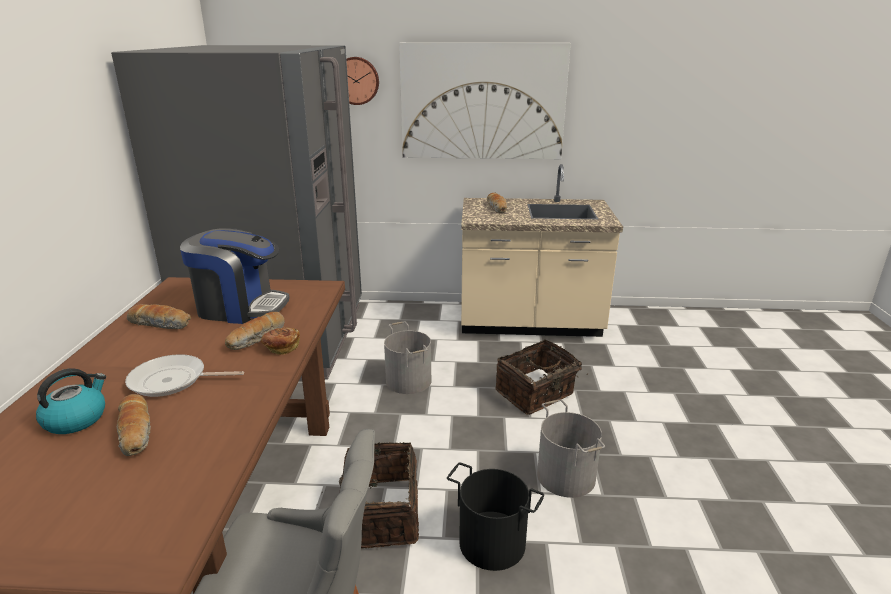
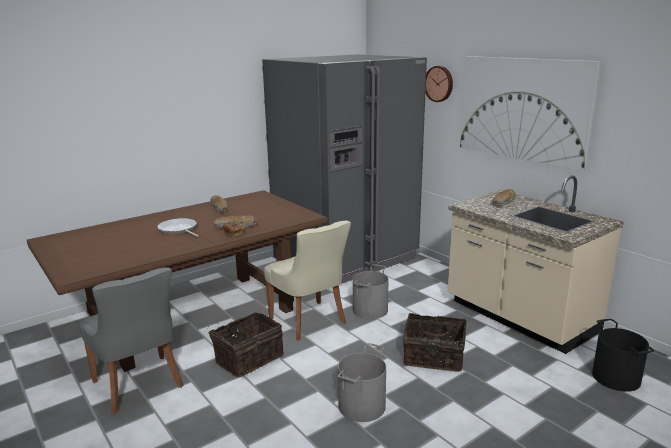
camera: 50 degrees right, 5 degrees down
kettle [36,368,106,434] -> none
bread [117,394,151,456] -> none
coffee machine [180,228,290,324] -> none
black bucket [447,463,544,571] -> black bucket moved to [592,319,654,392]
none -> beige chair [264,221,351,340]

